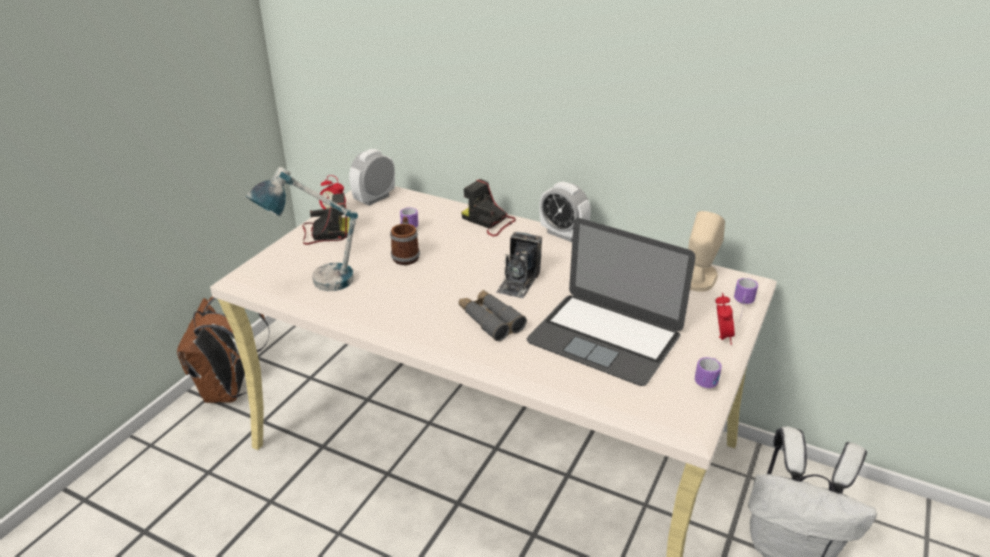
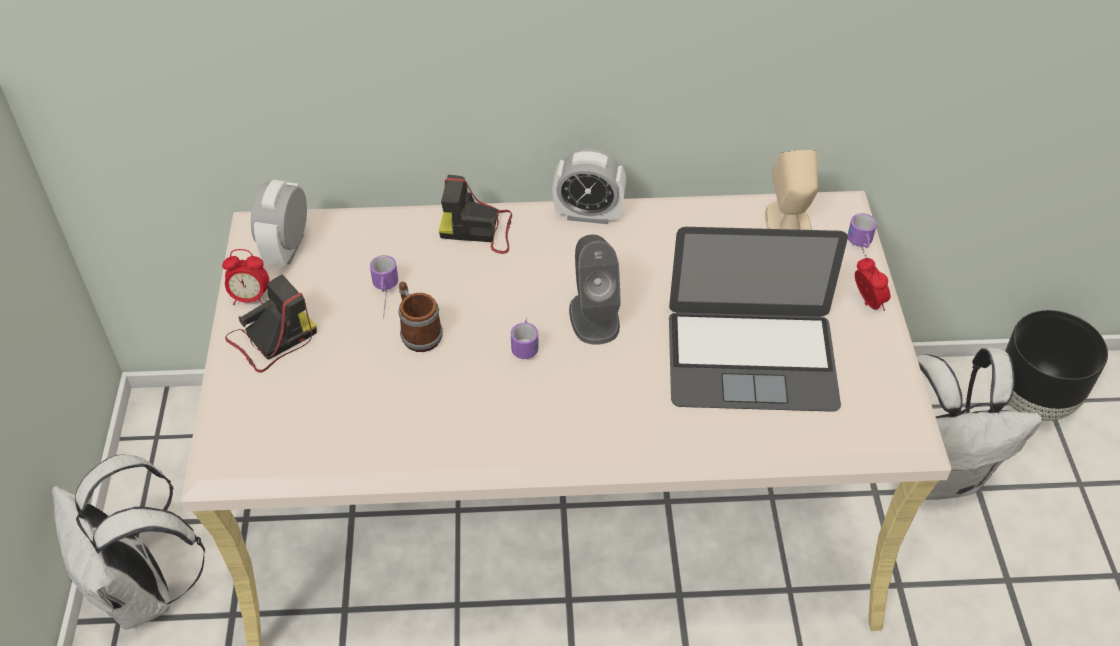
camera: 30 degrees left, 15 degrees up
brown backpack [177,297,270,403] -> white backpack [52,455,205,629]
table lamp [246,167,358,291] -> none
grey binoculars [459,290,527,341] -> none
camera [496,232,542,298] -> grey speaker [569,235,621,345]
mug [695,357,722,388] -> mug moved to [511,317,539,359]
none -> black planter [1005,310,1108,421]

